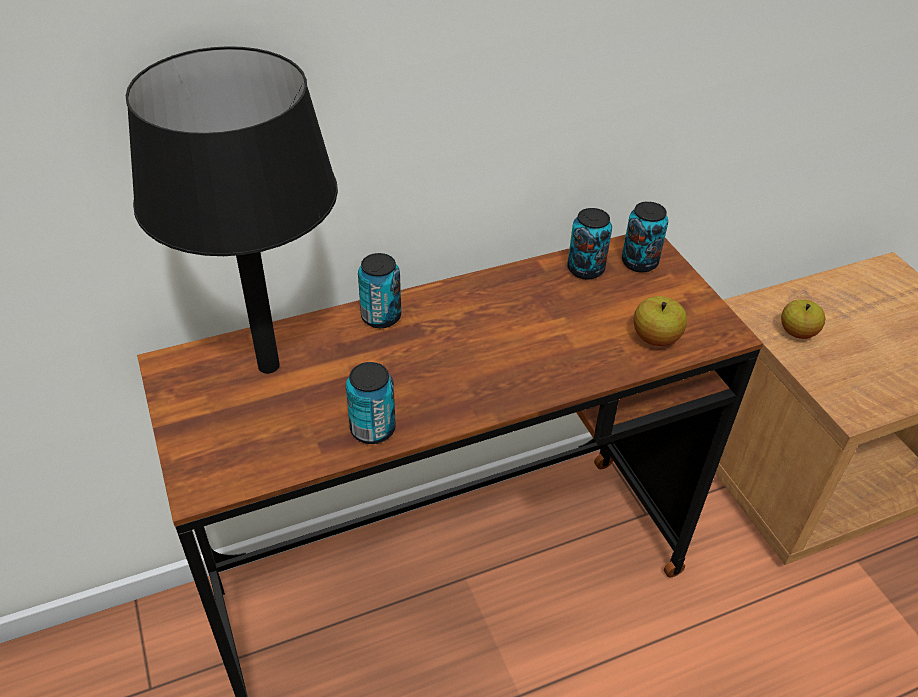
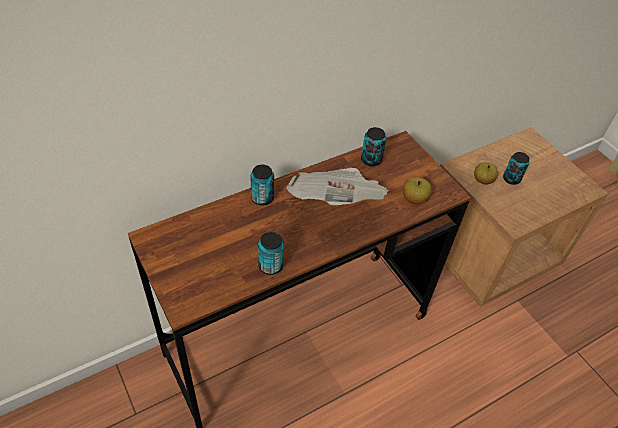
camera: 10 degrees left, 5 degrees up
black table lamp [126,46,338,374] -> none
can [622,201,668,272] -> can moved to [503,152,529,185]
none -> newspaper [286,168,389,205]

